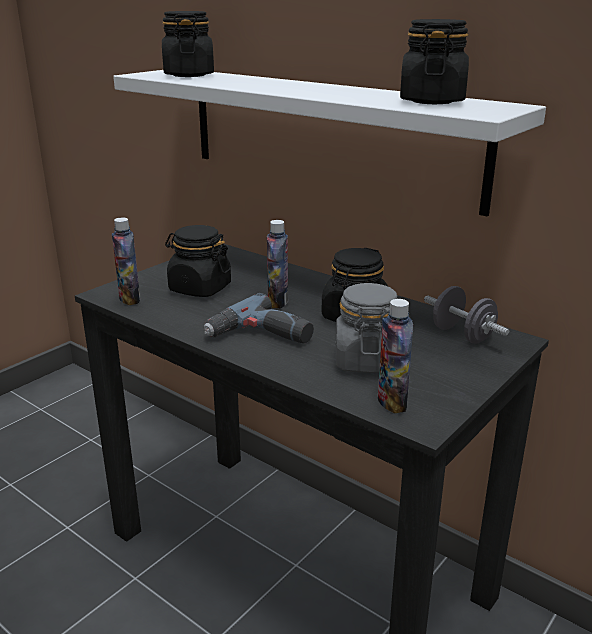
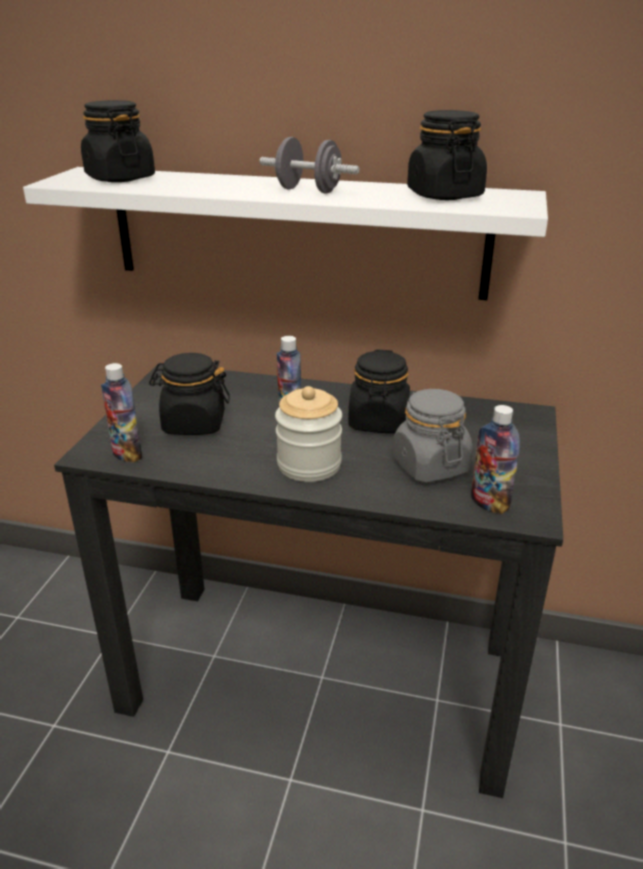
camera: 25 degrees left, 5 degrees up
power drill [203,293,314,344] -> jar [275,386,342,482]
grey dumbbell [424,286,509,344] -> grey dumbbell moved to [259,137,360,194]

